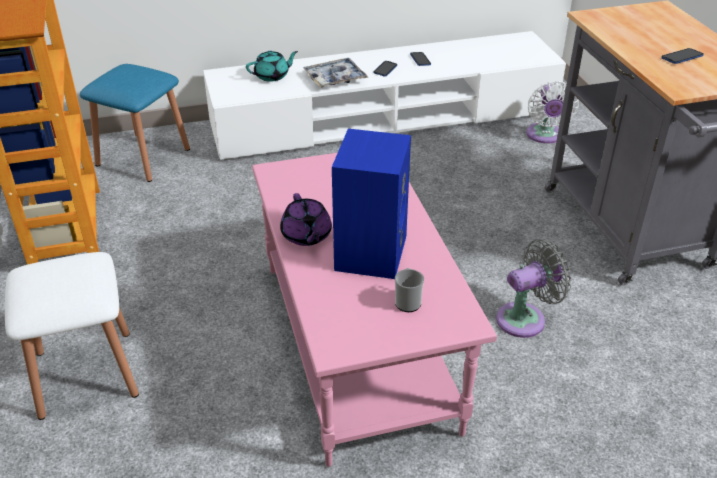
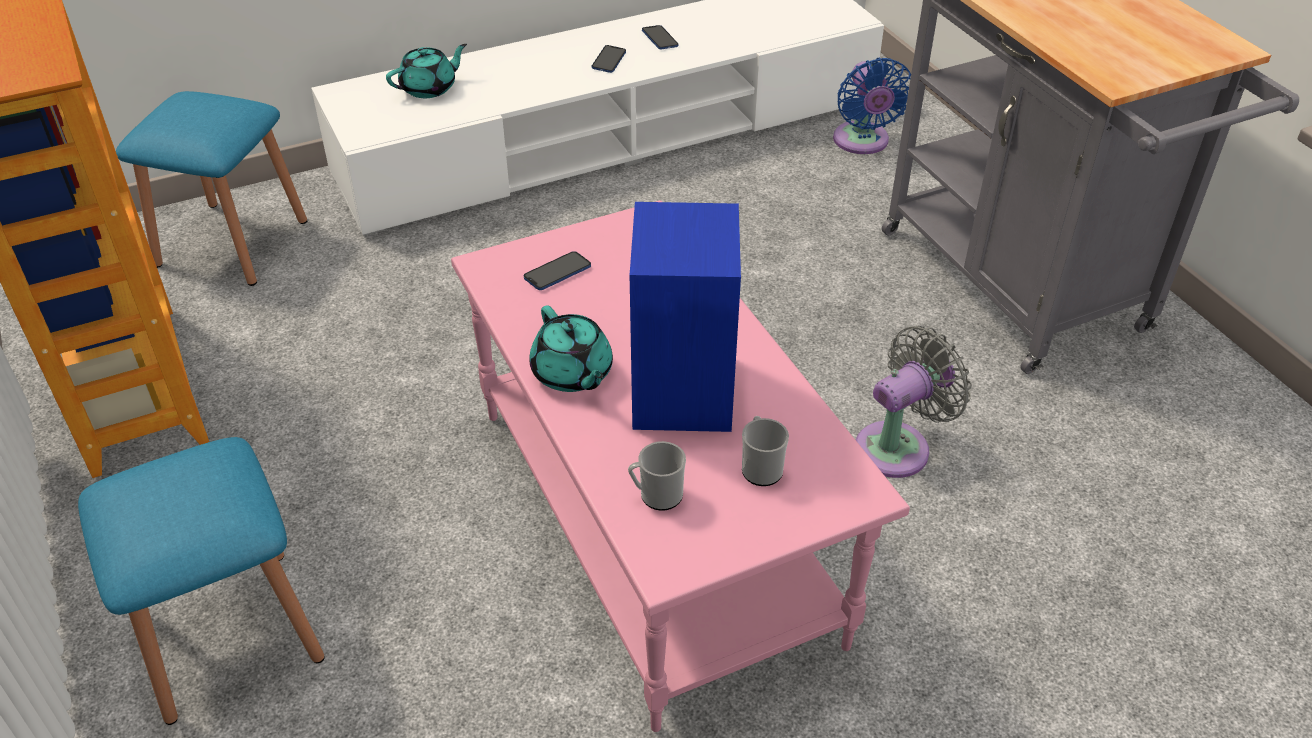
camera: 10 degrees left, 5 degrees up
white stool [5,252,139,420] -> blue stool [78,437,325,725]
purple teapot [280,193,332,246] -> turquoise teapot [529,305,613,392]
tray [303,58,368,87] -> none
white fan [526,81,579,143] -> blue fan [833,58,911,154]
phone [661,48,704,64] -> phone moved to [524,251,591,290]
none -> mug [628,441,686,511]

